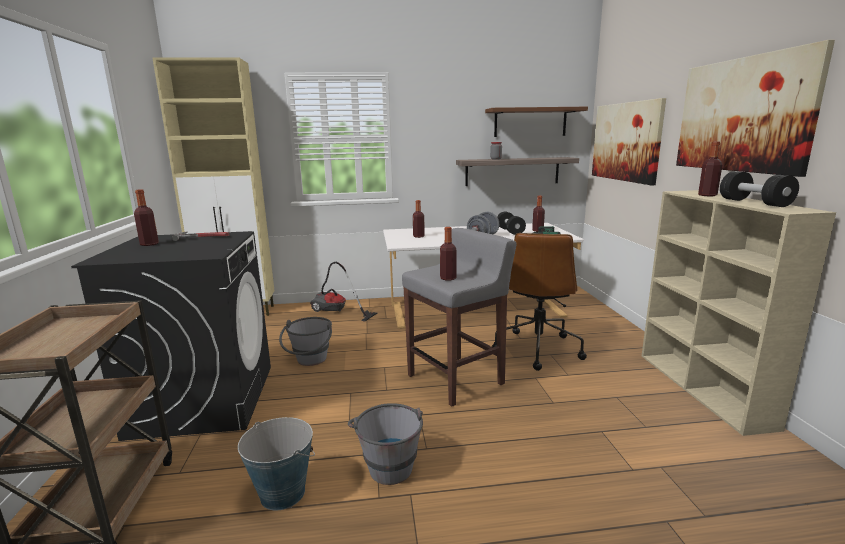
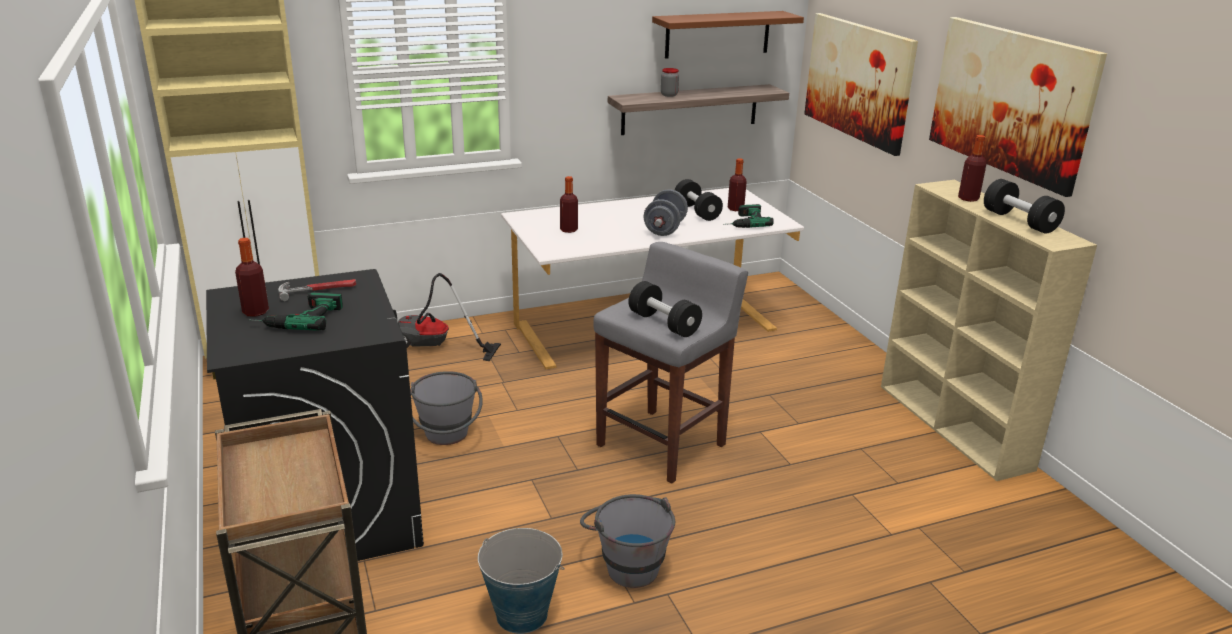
camera: 15 degrees left, 10 degrees up
bottle [440,227,457,281] -> black dumbbell [628,281,702,337]
brown office chair [492,233,587,371] -> none
none -> power drill [249,292,343,331]

